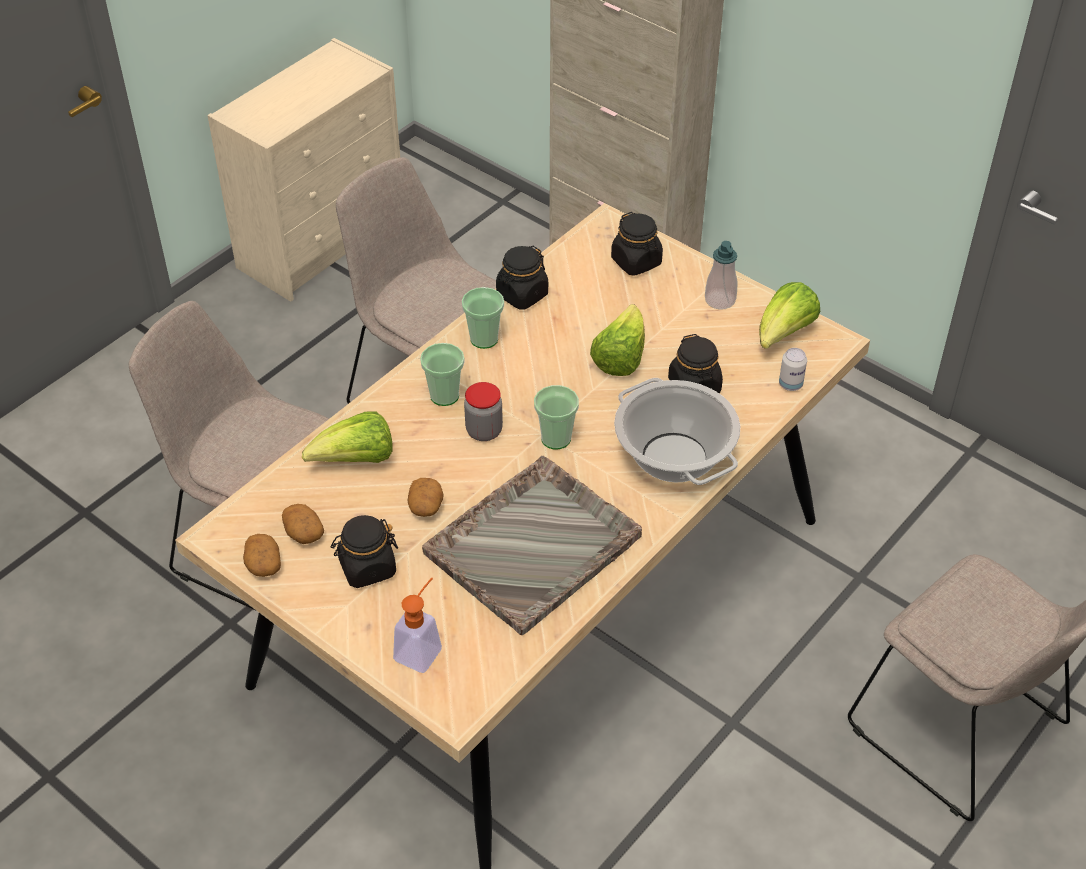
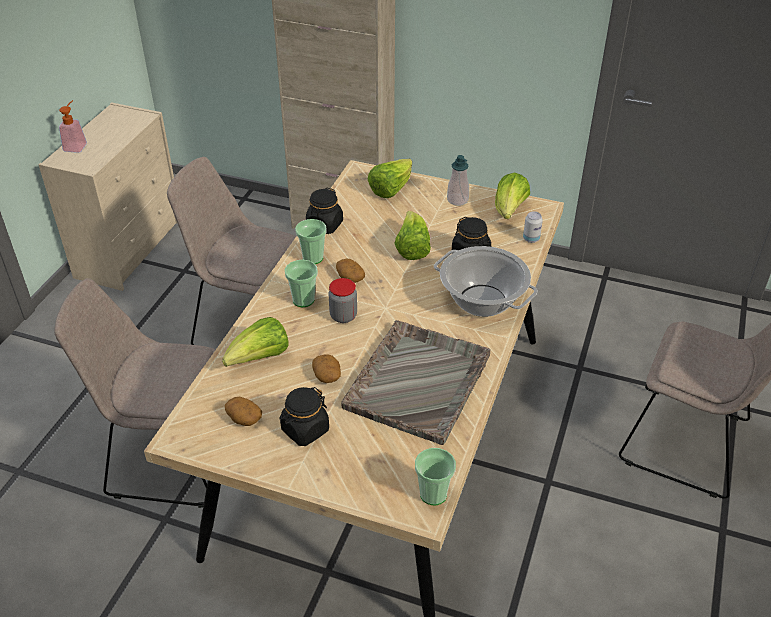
camera: 20 degrees left, 5 degrees down
potato [243,534,281,577] -> potato moved to [336,259,365,283]
soap dispenser [393,578,442,673] -> soap dispenser moved to [59,100,87,153]
cup [534,385,579,449] -> cup moved to [415,448,456,505]
black jar [611,212,663,276] -> lettuce [368,159,412,198]

